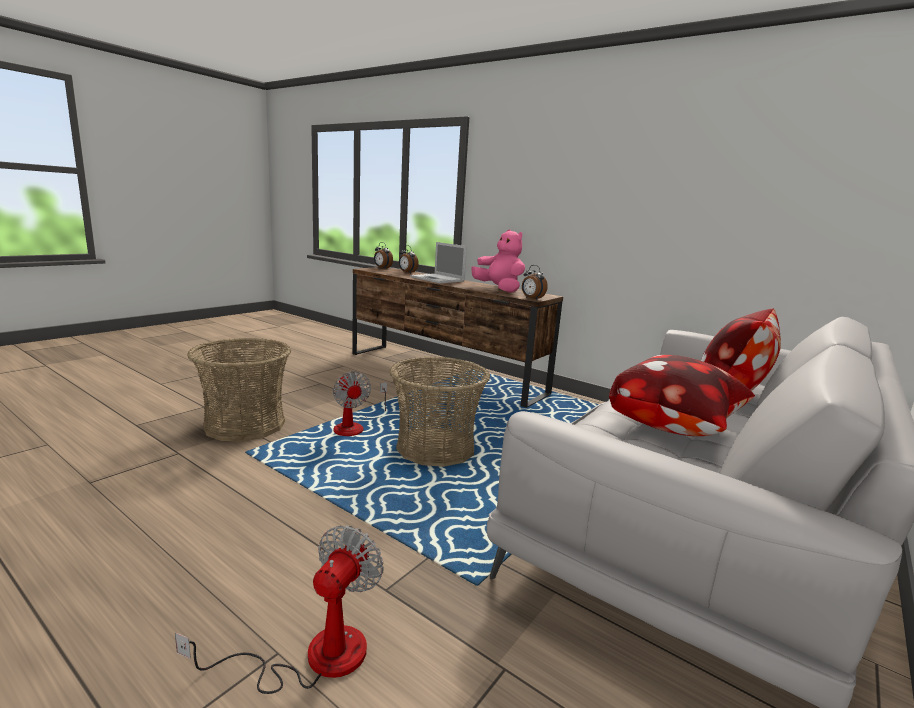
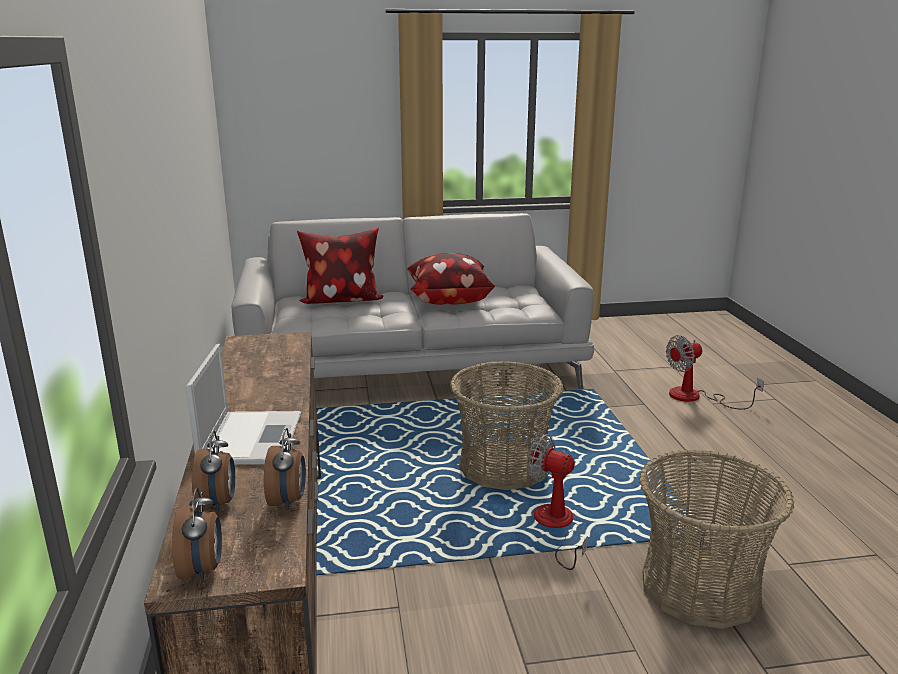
camera: 135 degrees left, 5 degrees up
fan [333,371,387,436] -> fan turned 75 degrees counterclockwise [527,434,588,570]
pink plush toy [472,229,525,293] -> none
alarm clock [522,265,548,300] -> alarm clock moved to [264,428,306,510]

